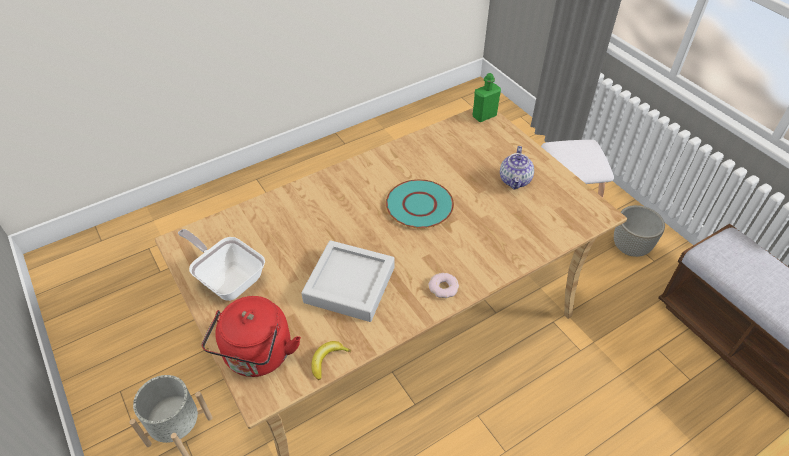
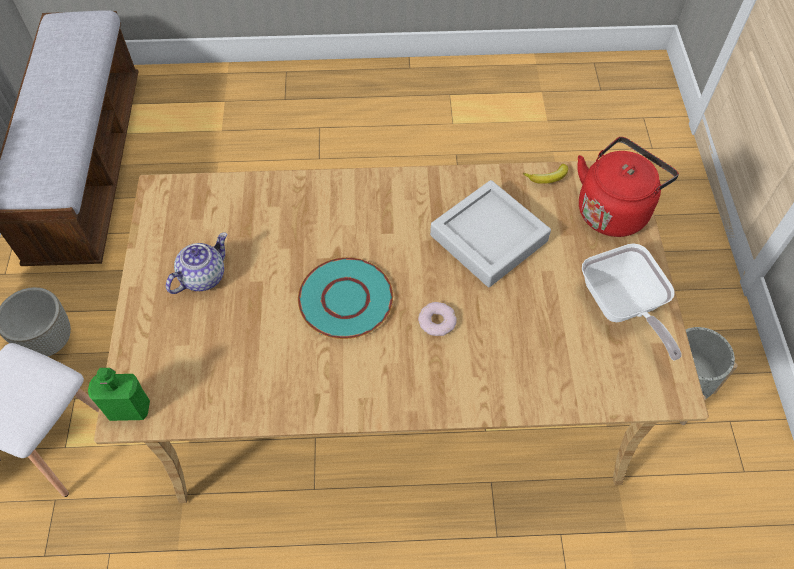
camera: 150 degrees left, 10 degrees up
donut [428,273,459,298] -> donut moved to [418,302,457,336]

